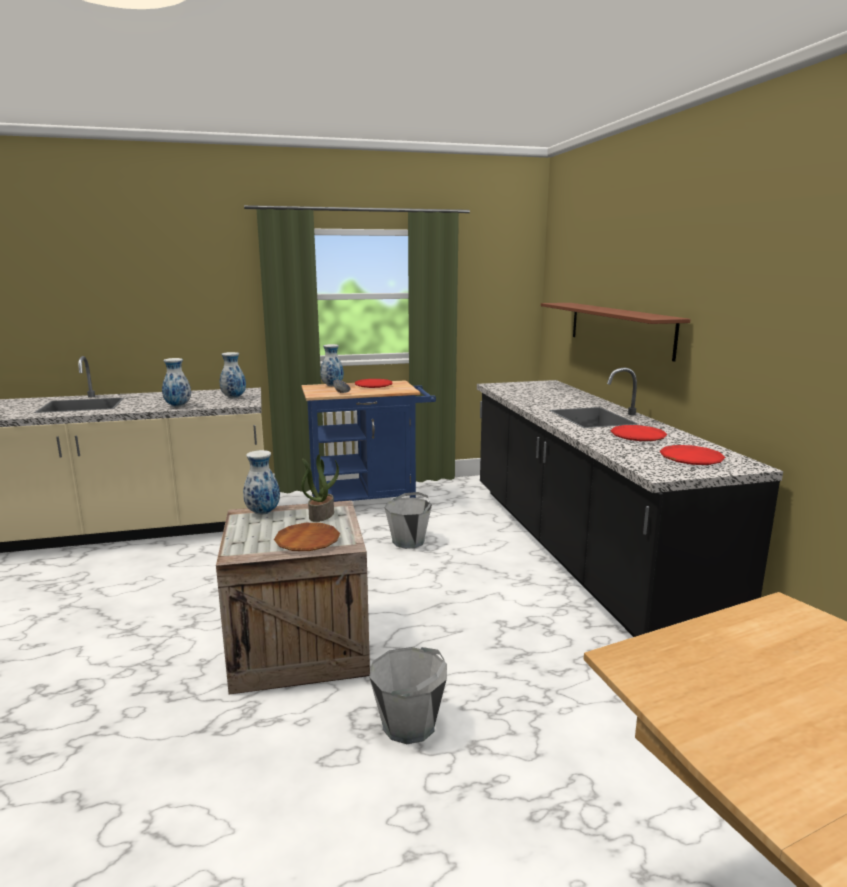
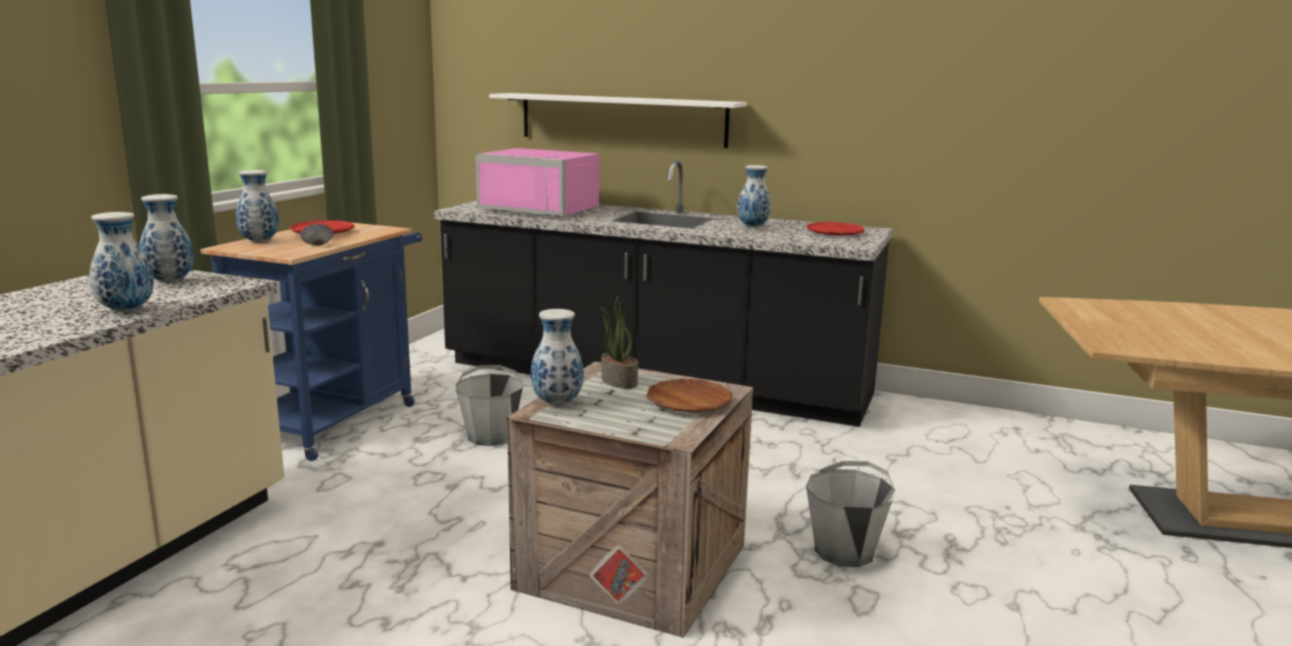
camera: 55 degrees left, 0 degrees up
brown shelf [541,303,691,362] -> white shelf [489,93,747,148]
red plate [611,425,667,441] -> vase [737,165,772,227]
none -> pink microwave [475,148,599,217]

